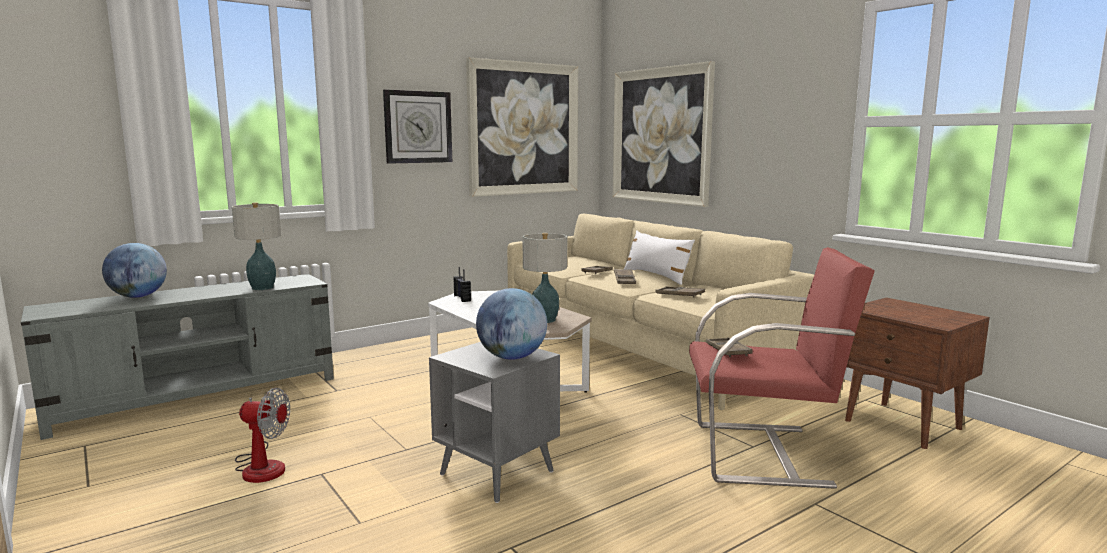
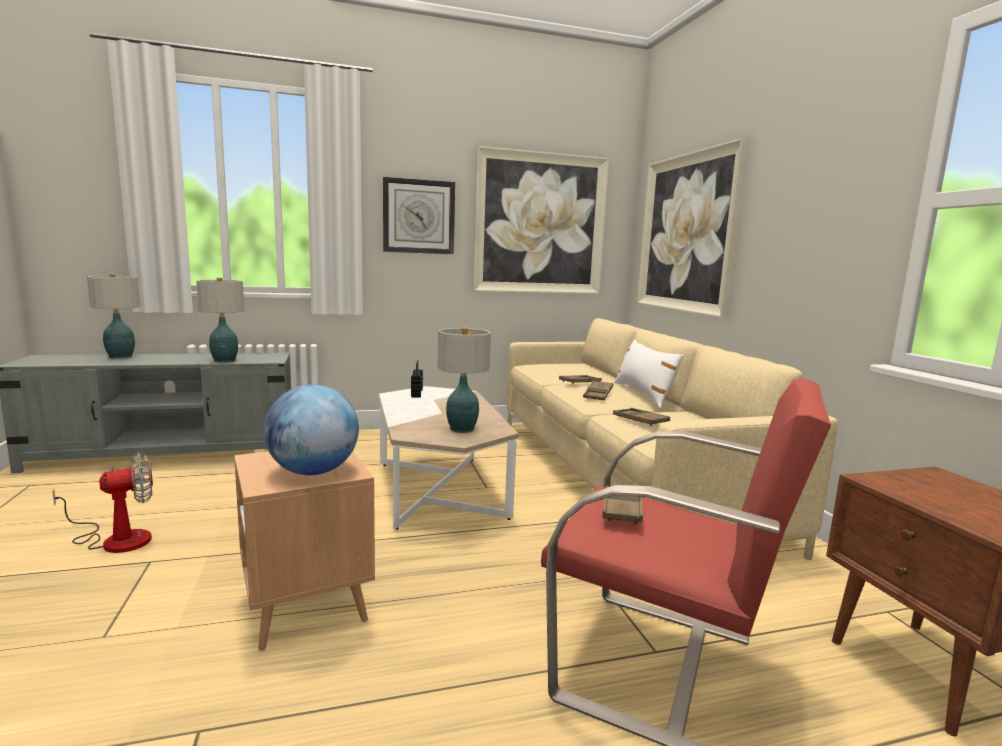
camera: 20 degrees right, 0 degrees up
globe [102,243,167,298] -> table lamp [87,273,140,359]
fan [235,388,290,483] -> fan turned 60 degrees counterclockwise [52,453,153,553]
grey side table [429,342,560,503] -> brown side table [234,451,375,652]

